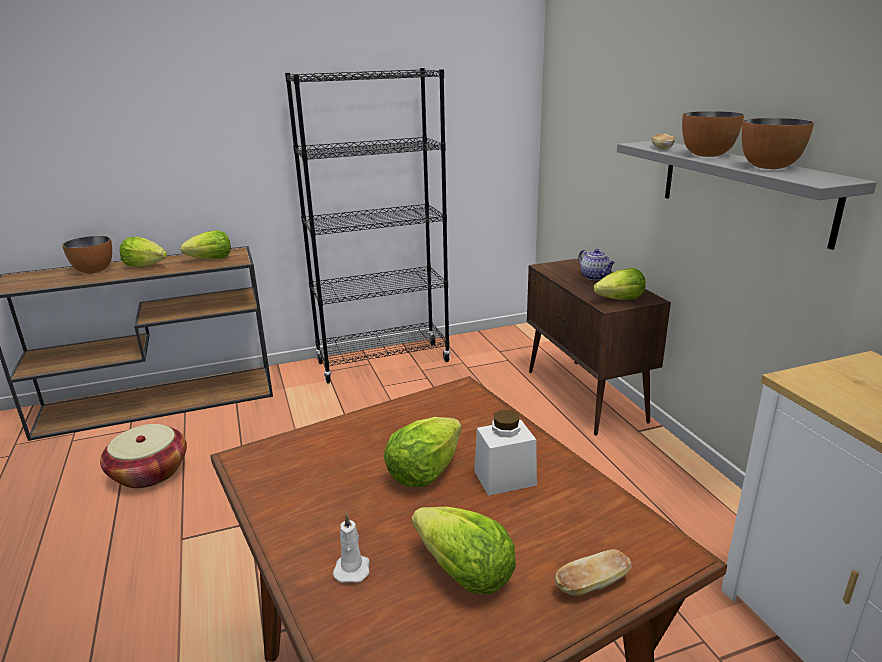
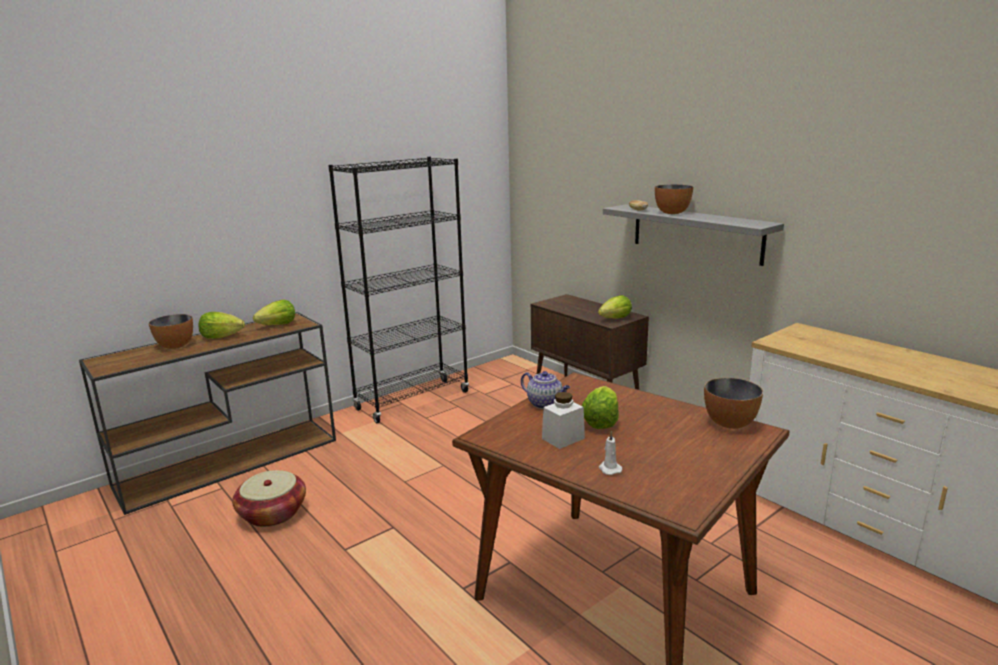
camera: 20 degrees left, 5 degrees down
lettuce [412,507,516,594] -> none
white jar [474,410,537,496] -> white jar moved to [542,392,585,449]
bread [555,549,631,596] -> none
teapot [578,249,615,280] -> teapot moved to [521,371,570,409]
bowl [742,118,814,169] -> bowl moved to [704,378,763,429]

